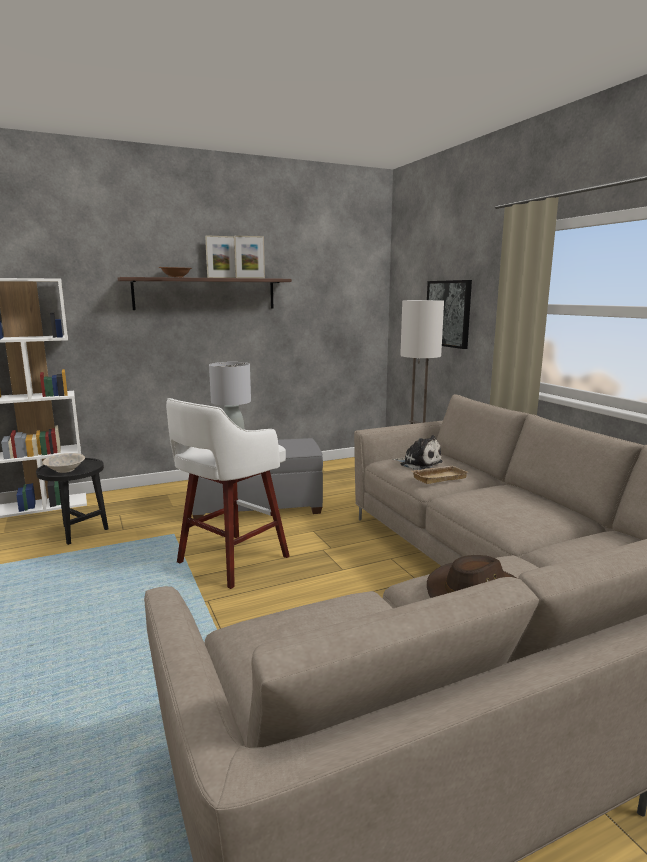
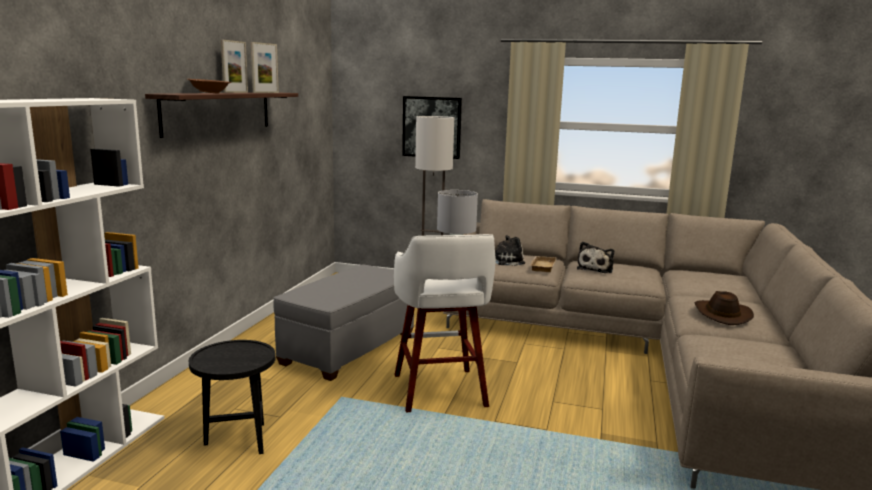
camera: 50 degrees left, 0 degrees up
beige bowl [42,453,85,473] -> none
none -> plush toy [577,242,614,273]

